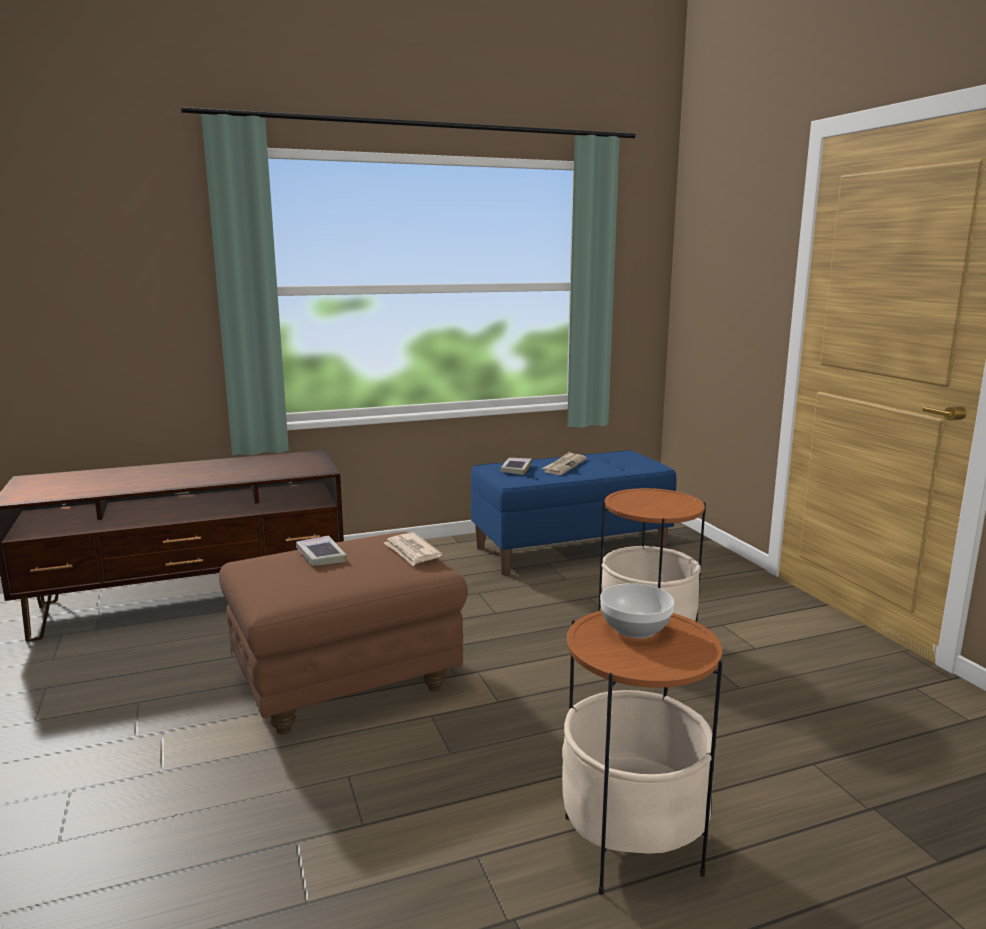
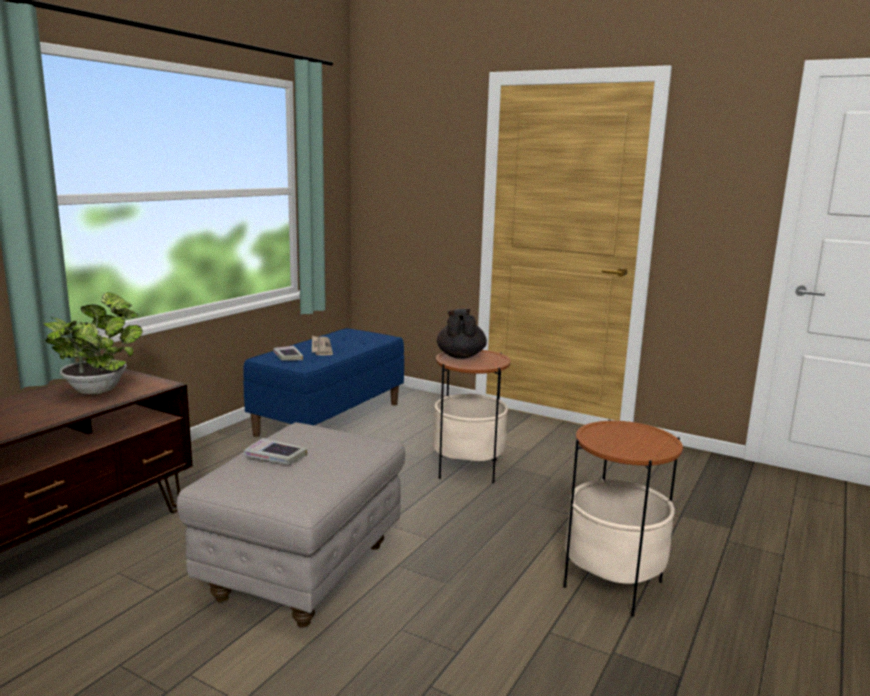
camera: 40 degrees left, 0 degrees up
brown ottoman [219,531,467,734] -> grey ottoman [177,422,405,627]
newspaper [384,533,442,566] -> none
bowl [600,583,674,639] -> none
none -> potted plant [43,292,143,394]
none -> black teapot [437,309,487,359]

